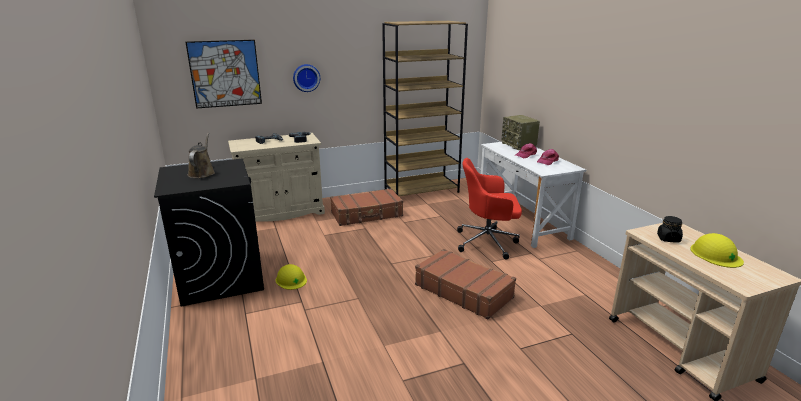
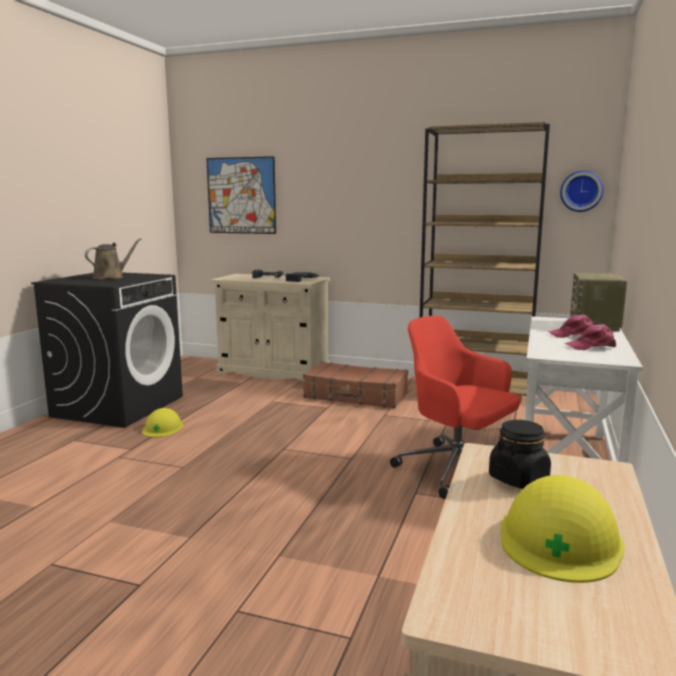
camera: 40 degrees right, 10 degrees down
wall clock [293,64,320,92] -> wall clock moved to [560,170,604,212]
brown suitcase [415,249,516,319] -> none

